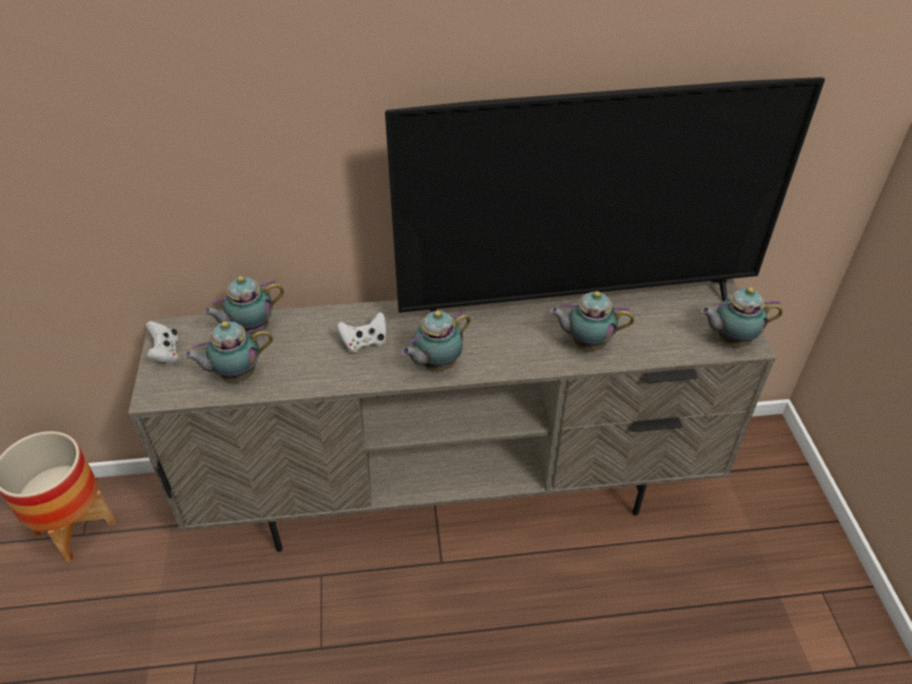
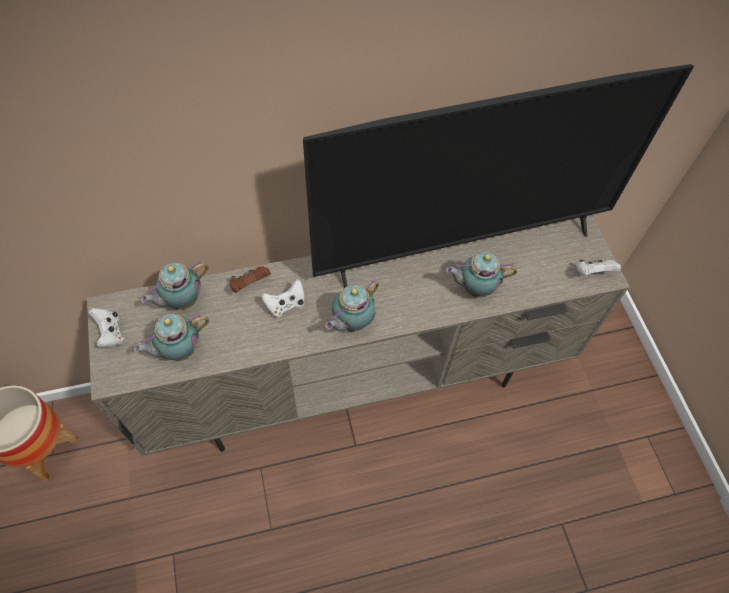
camera: 10 degrees left, 15 degrees up
teapot [700,287,783,347] -> white game controller [576,259,621,276]
none -> brown game controller [230,266,271,293]

